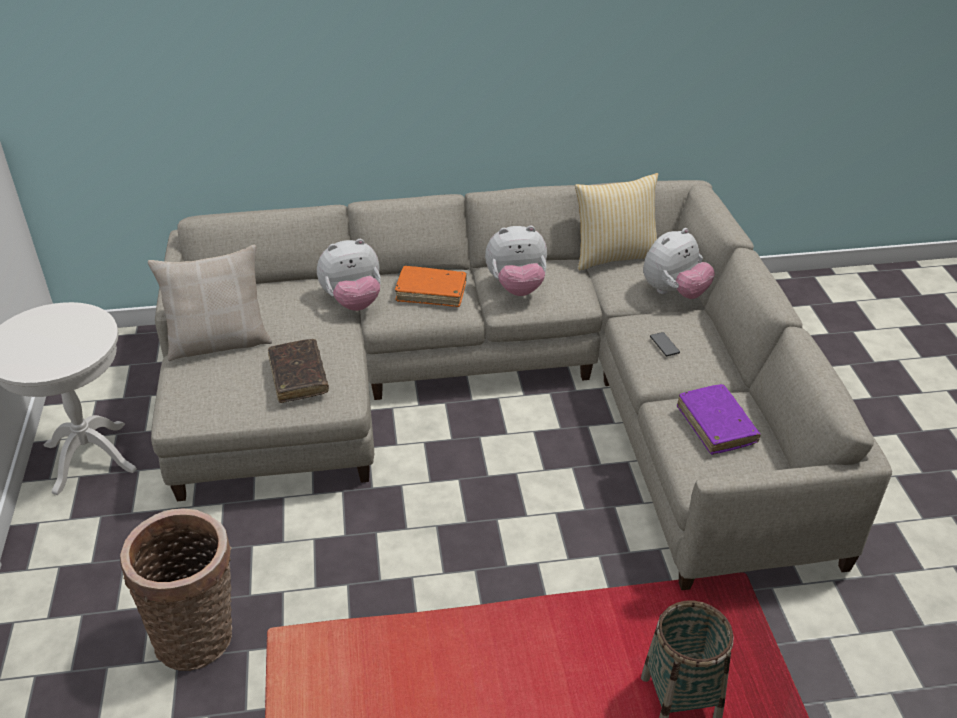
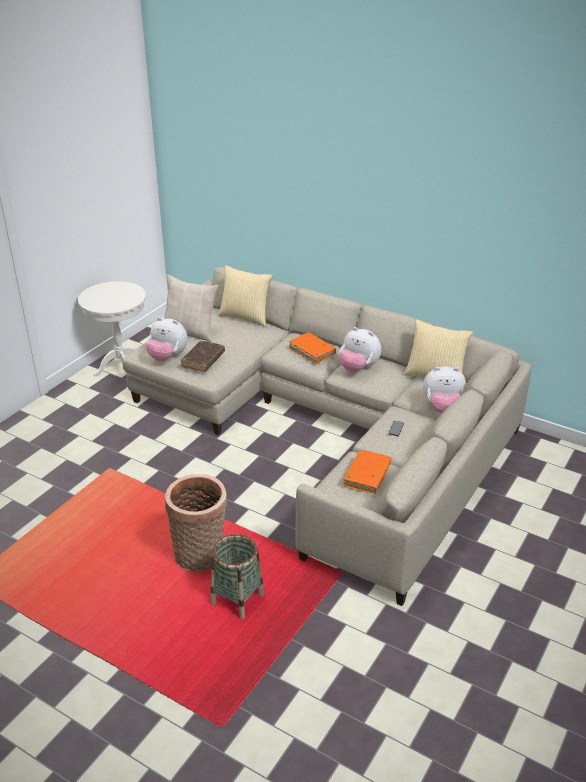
camera: 40 degrees right, 5 degrees down
basket [120,508,232,671] -> basket moved to [165,474,227,571]
plush toy [317,239,381,311] -> plush toy moved to [146,317,188,361]
purple book [677,384,761,455] -> orange book [344,450,392,493]
none -> pillow [218,265,273,327]

